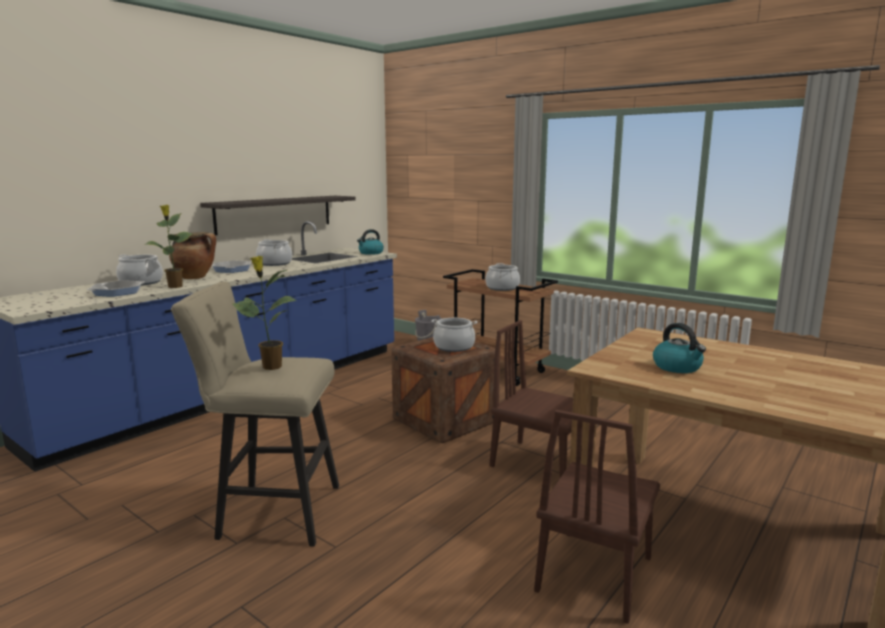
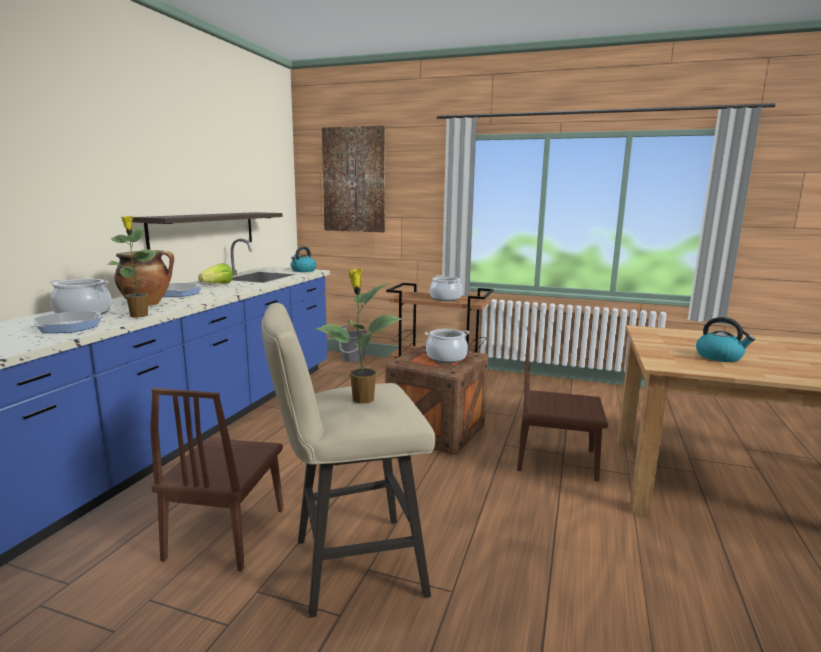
camera: 20 degrees left, 0 degrees up
cooking pot [256,239,292,266] -> lettuce [198,263,233,284]
brown chair [534,410,660,624] -> brown chair moved to [150,388,284,572]
none -> picture [322,126,385,232]

